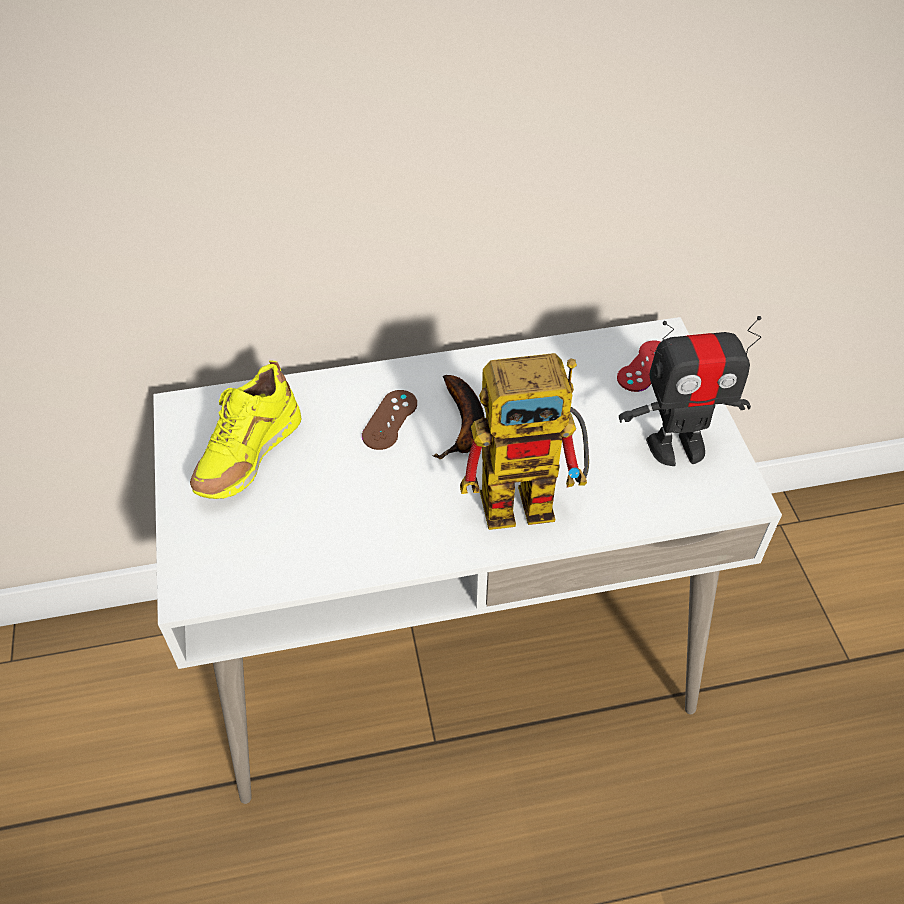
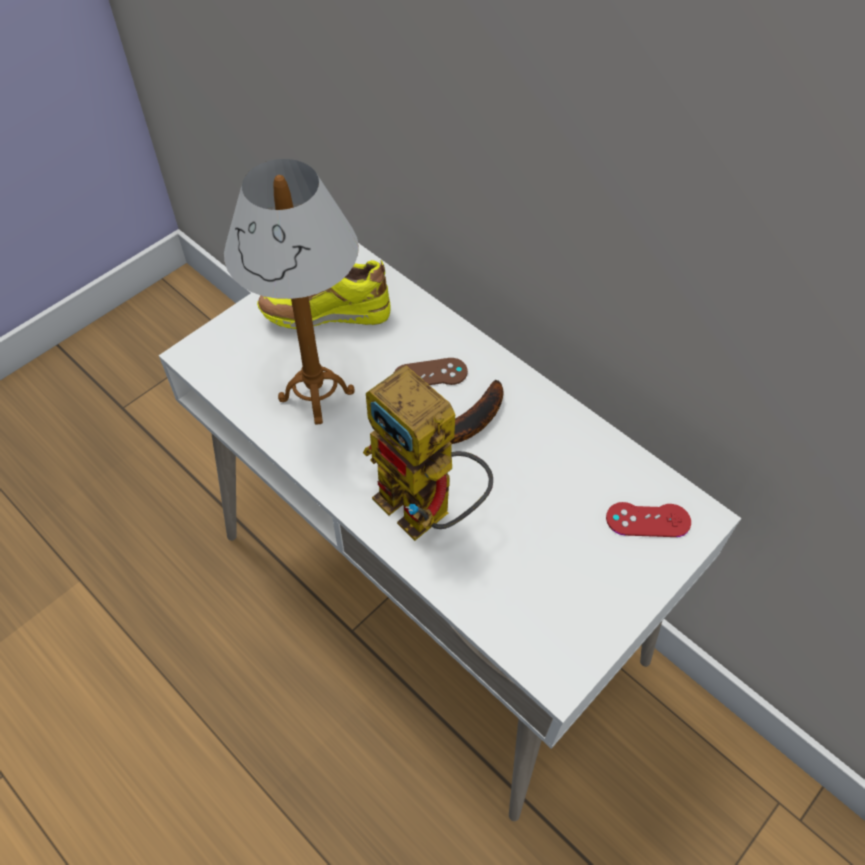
camera: 55 degrees right, 5 degrees up
toy robot [619,316,762,466] -> none
none -> table lamp [224,159,359,425]

